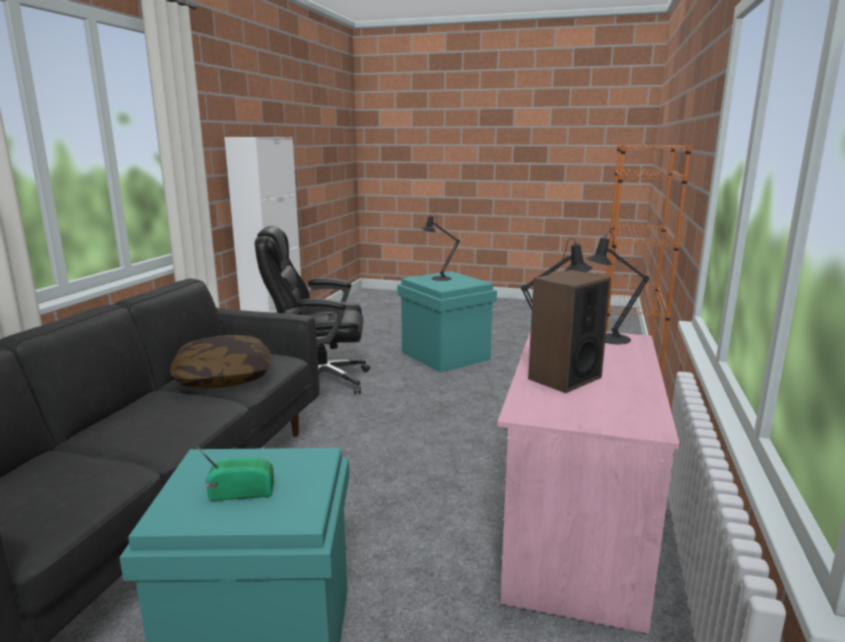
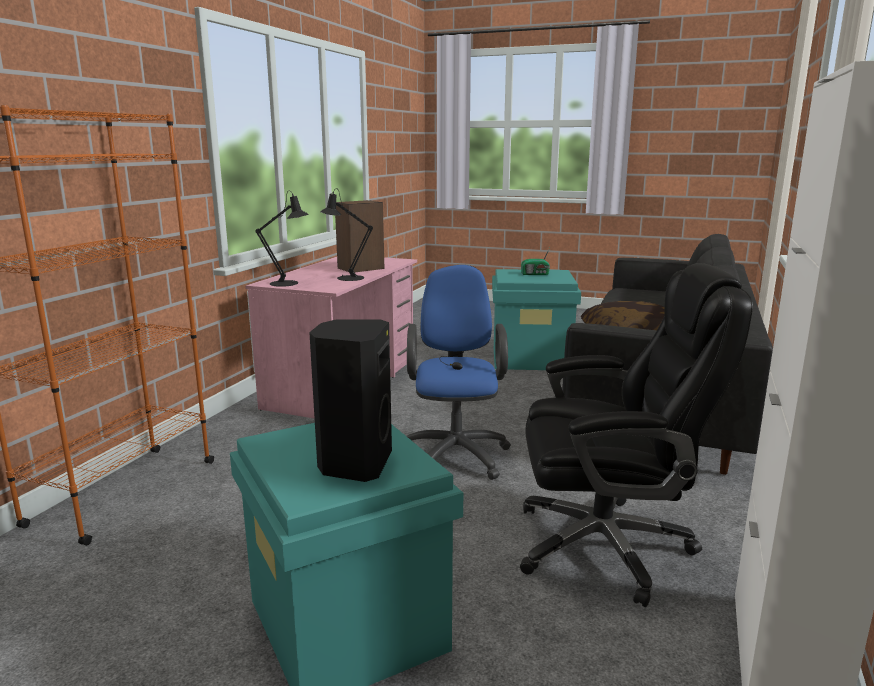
camera: 175 degrees left, 0 degrees up
black table lamp [421,212,460,281] -> black speaker [309,319,392,482]
none -> blue office chair [407,265,511,480]

